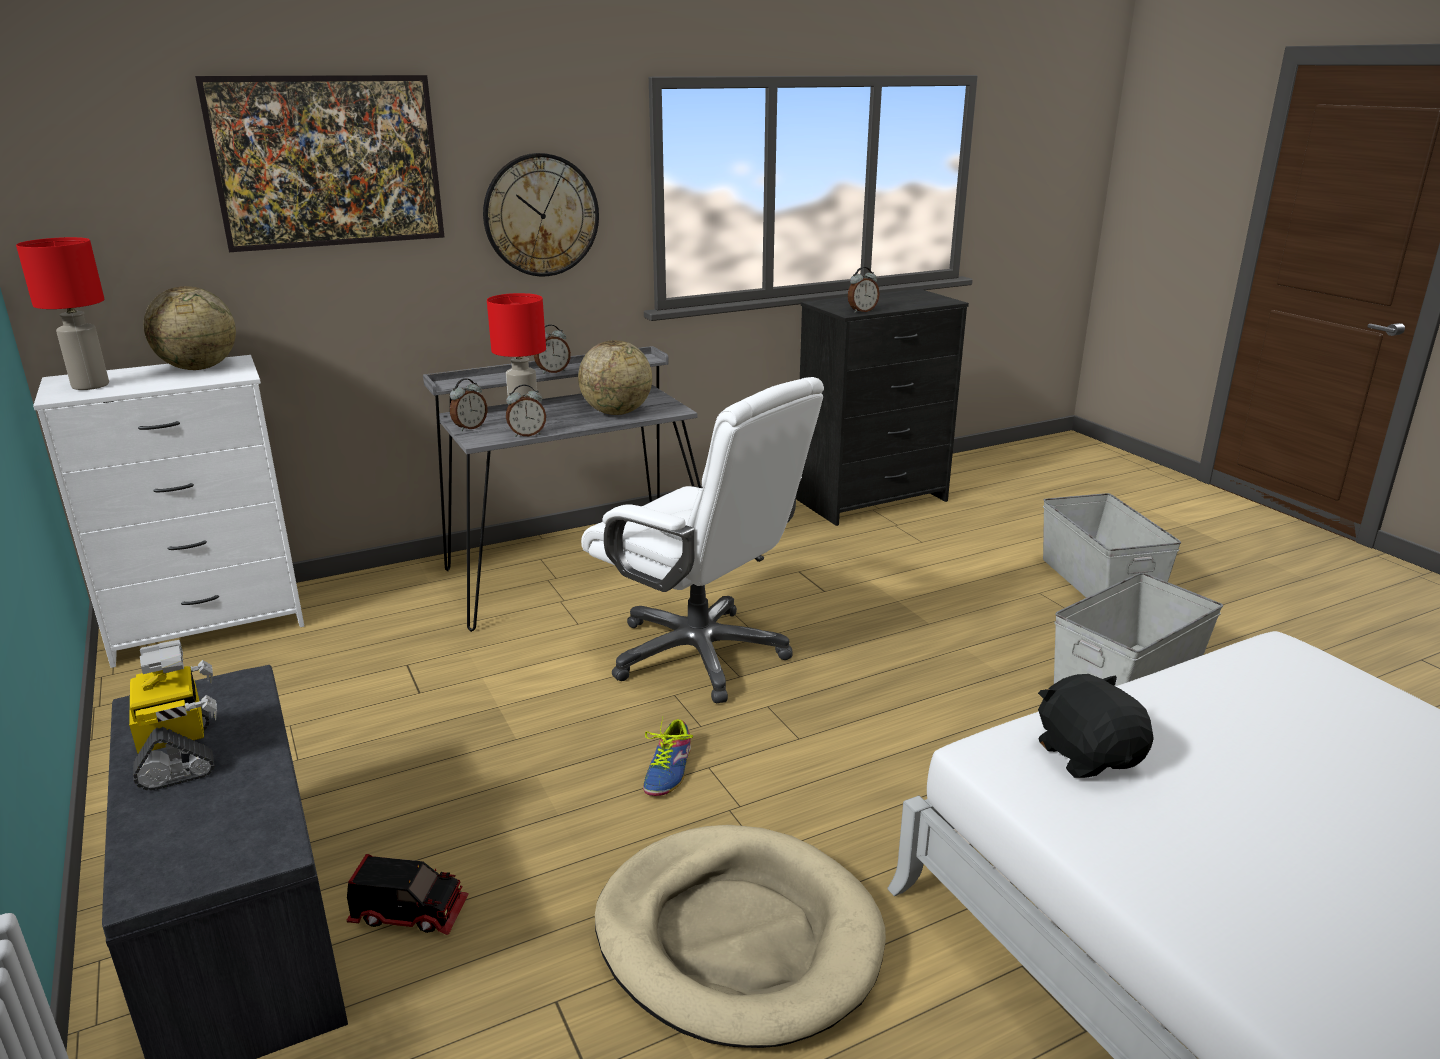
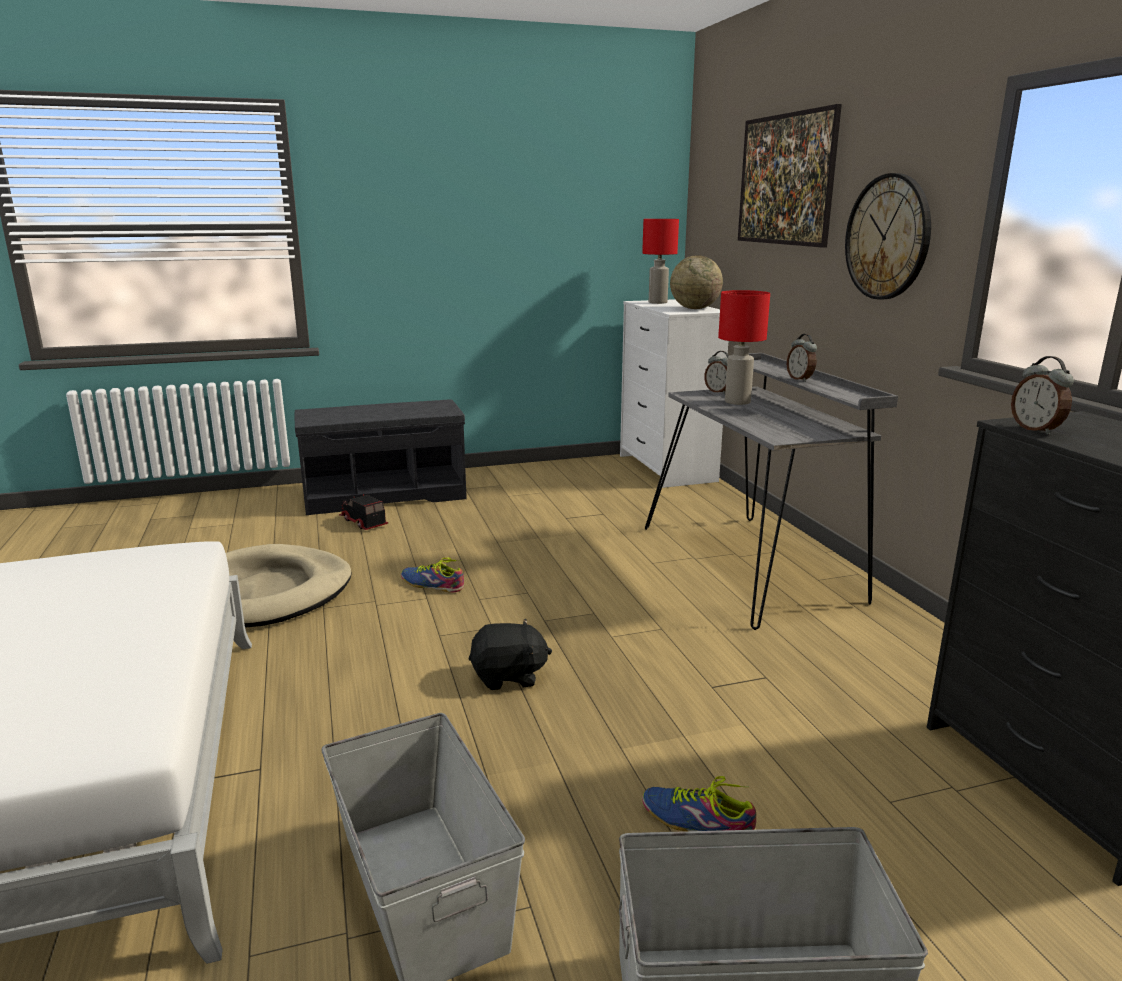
camera: 100 degrees right, 5 degrees down
toy robot [129,640,217,791] -> none
toy truck [347,854,469,935] -> toy truck turned 120 degrees clockwise [339,494,388,530]
alarm clock [506,384,546,437] -> none
globe [578,340,652,415] -> none
white office chair [581,377,824,703] -> none
black plush toy [1038,674,1154,778] -> black plush toy moved to [469,619,552,690]
none -> shoe [642,776,756,831]

